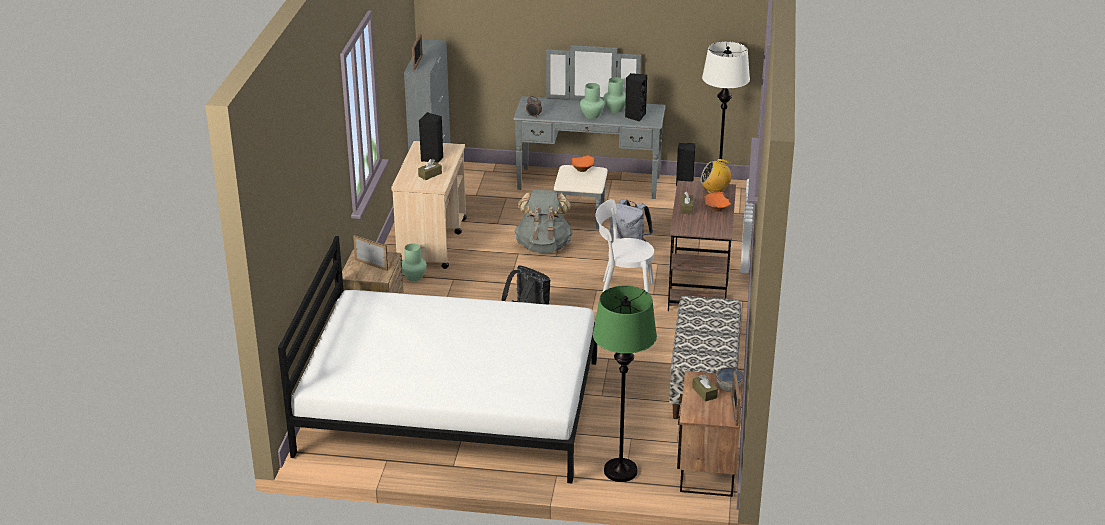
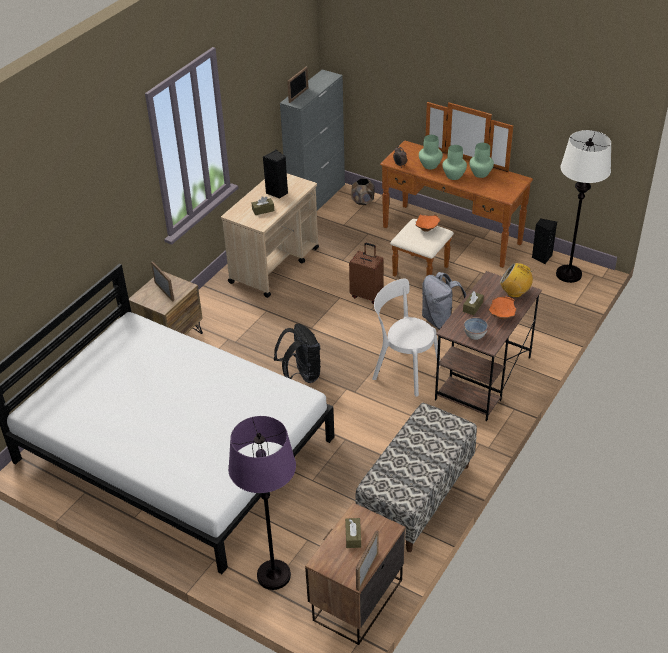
camera: 25 degrees right, 10 degrees up
green vase [402,243,427,281] -> green vase moved to [419,135,443,169]
grey dresser [513,45,666,229] -> brown dresser [380,102,533,277]
grey backpack [514,190,573,253] -> brown suitcase [349,243,383,304]
green floor lamp [593,286,657,482] -> purple floor lamp [228,416,296,590]
black speaker [625,73,647,122] -> none
bowl [716,367,743,392] -> bowl moved to [463,317,488,340]
none -> brown planter [351,178,374,205]

